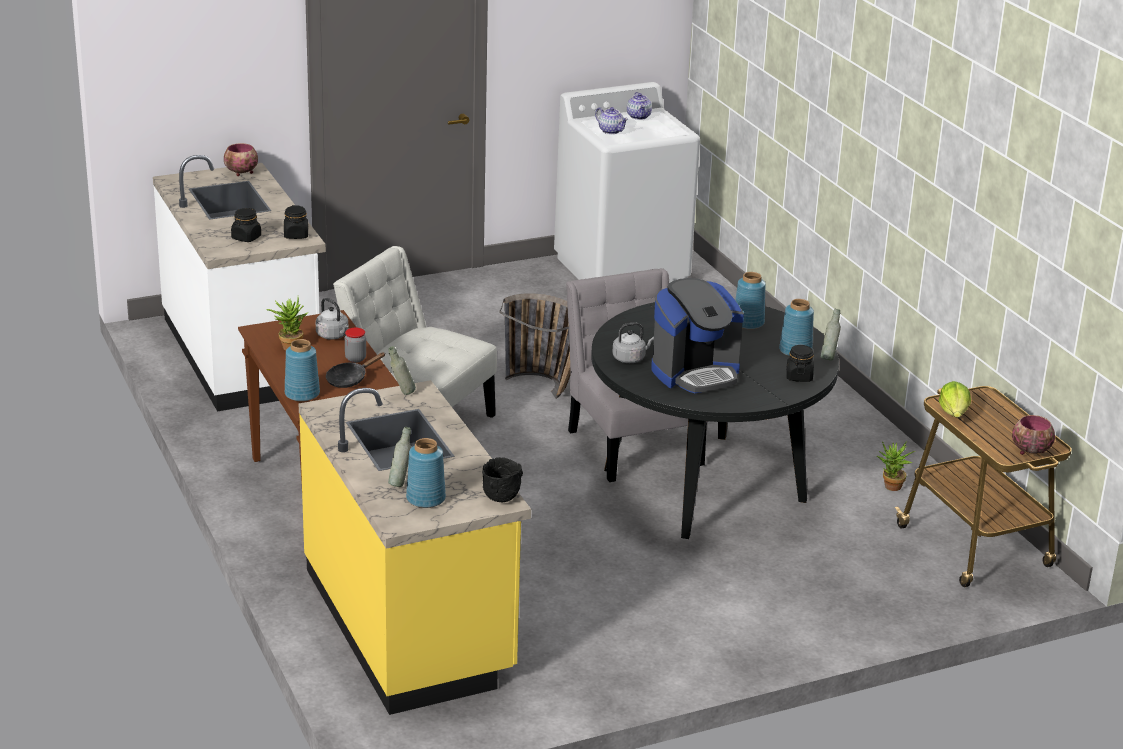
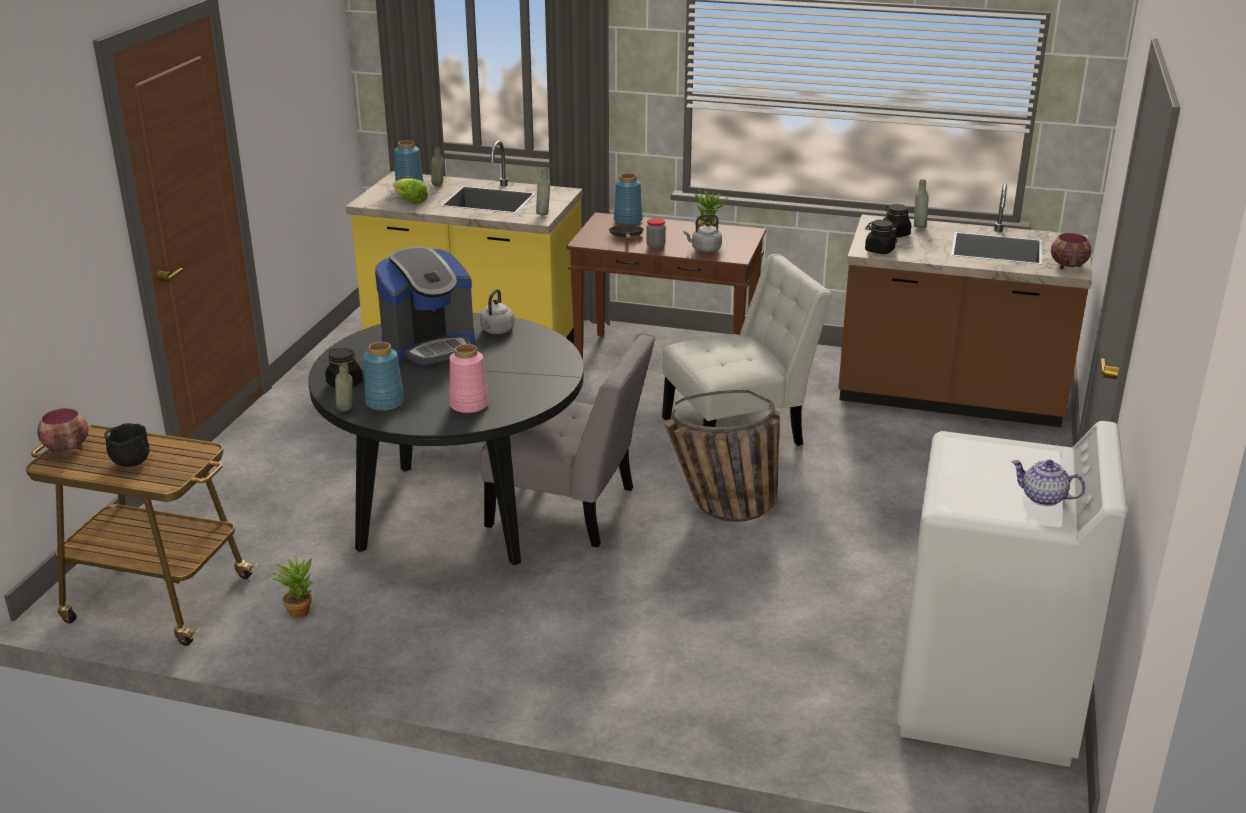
camera: 130 degrees right, 0 degrees up
white counter [153,155,326,412] -> brown counter [838,183,1092,427]
black bowl [482,457,523,502] -> black bowl moved to [104,423,150,467]
teapot [595,107,628,134] -> none
coffee machine [651,278,744,393] -> coffee machine turned 135 degrees counterclockwise [375,246,475,366]
blue vase [735,272,766,329] -> pink vase [449,344,489,413]
lettuce [939,381,971,417] -> lettuce moved to [393,178,428,204]
none -> grey bottle [914,179,929,228]

